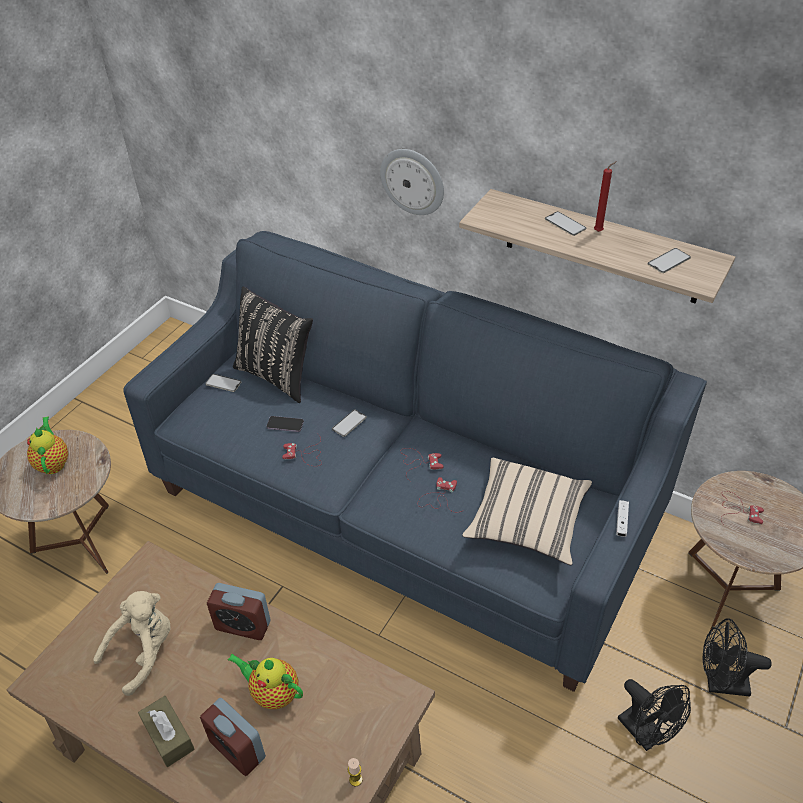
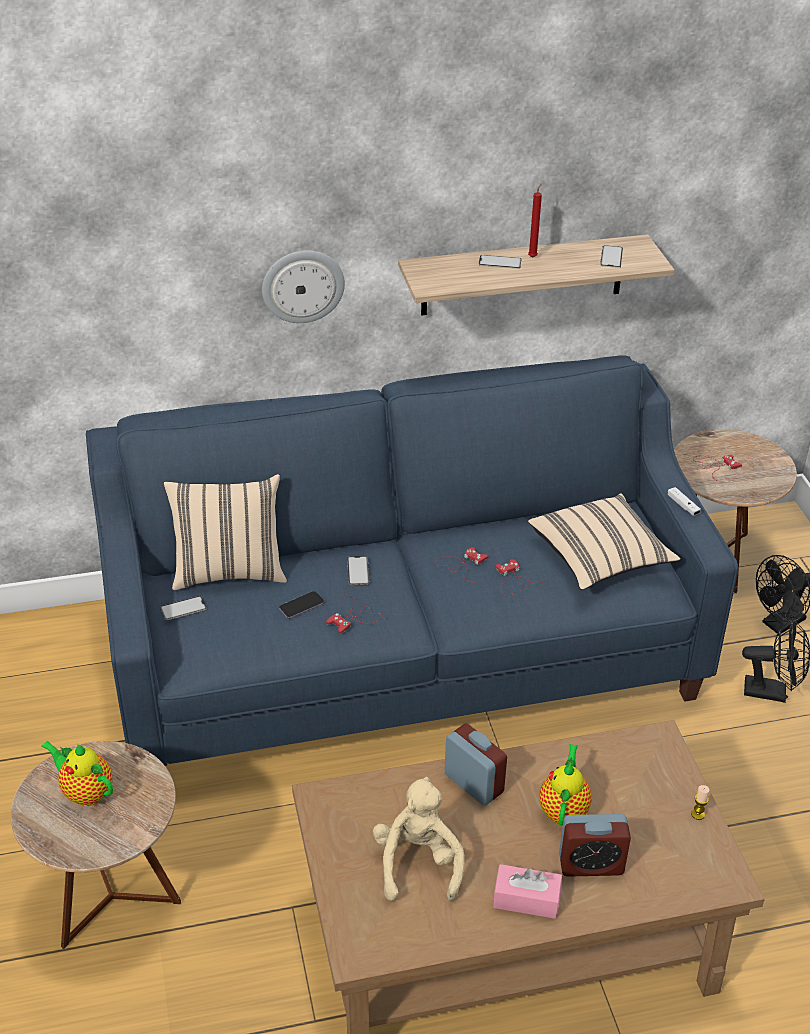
camera: 45 degrees left, 5 degrees down
brown tissue box [138,696,195,767] -> pink tissue box [493,864,562,919]
alarm clock [207,583,271,640] -> alarm clock turned 105 degrees counterclockwise [444,723,507,806]
teapot [227,653,303,709] -> teapot turned 120 degrees clockwise [539,744,592,826]
black pillow [233,287,313,403] -> beige pillow [164,474,287,590]

